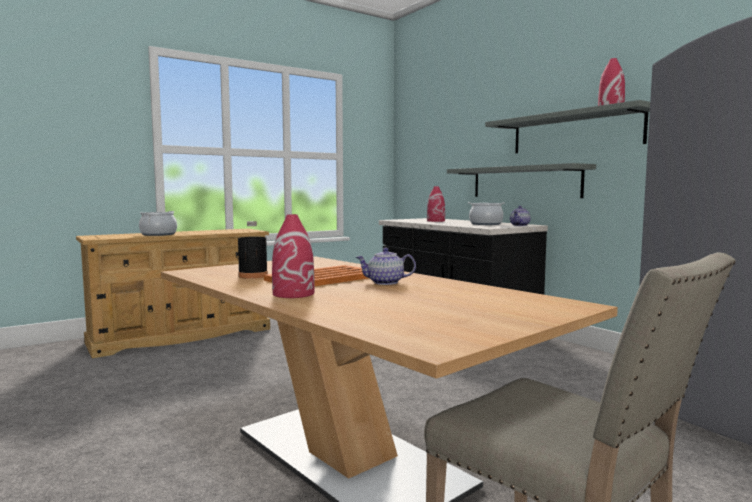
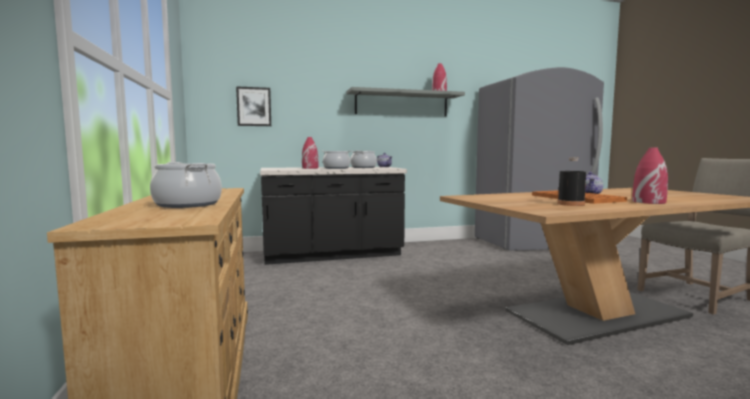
camera: 70 degrees left, 0 degrees up
grey shelf [447,163,596,198] -> none
none -> picture [236,86,271,126]
none -> cooking pot [322,150,351,169]

